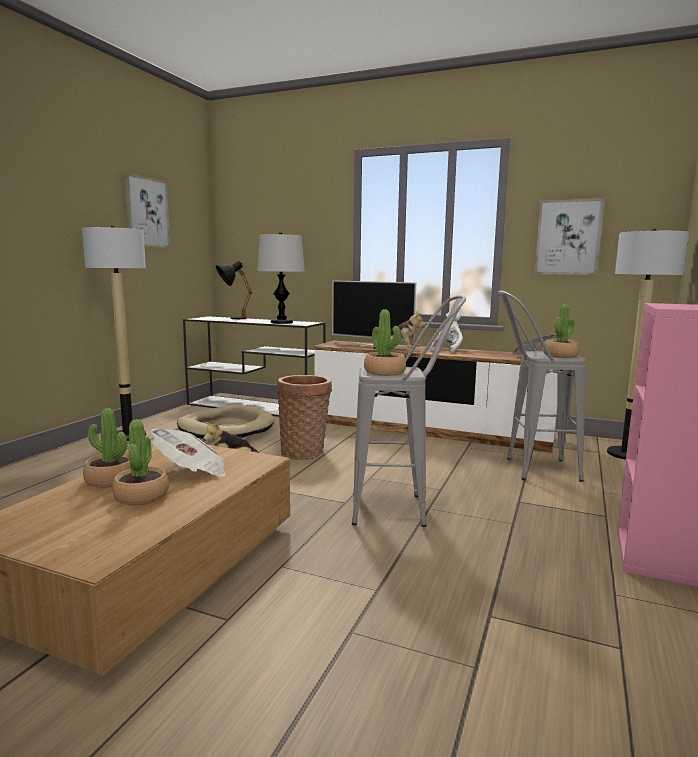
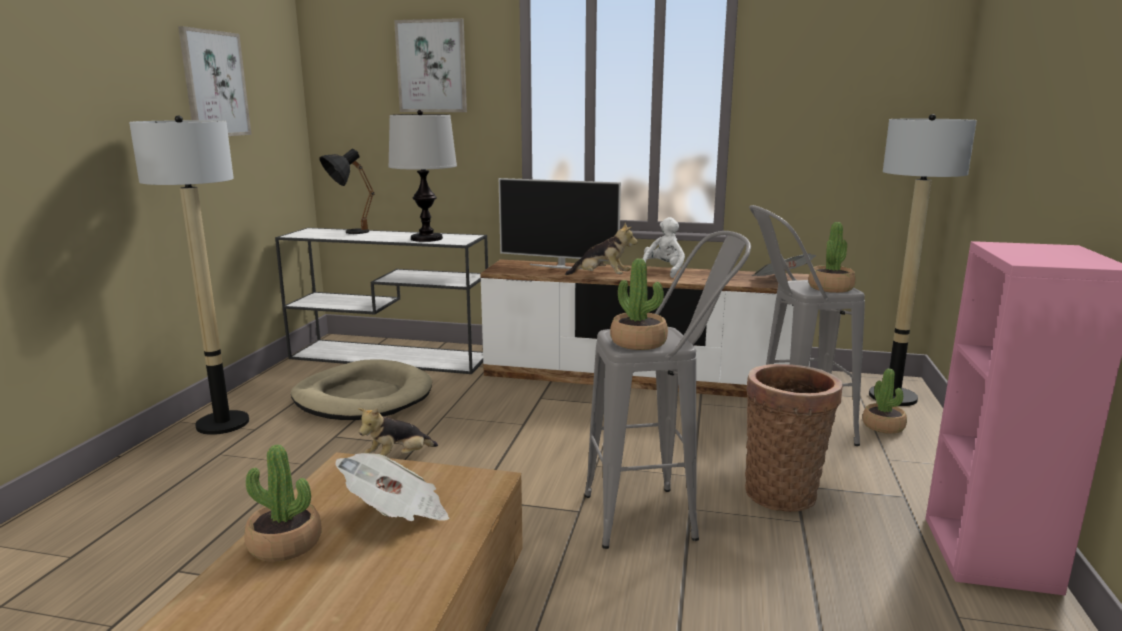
camera: 10 degrees left, 5 degrees up
potted plant [112,419,169,505] -> potted plant moved to [862,369,907,434]
basket [277,375,332,460] -> basket moved to [745,364,843,512]
picture [534,198,605,275] -> picture moved to [394,18,467,112]

